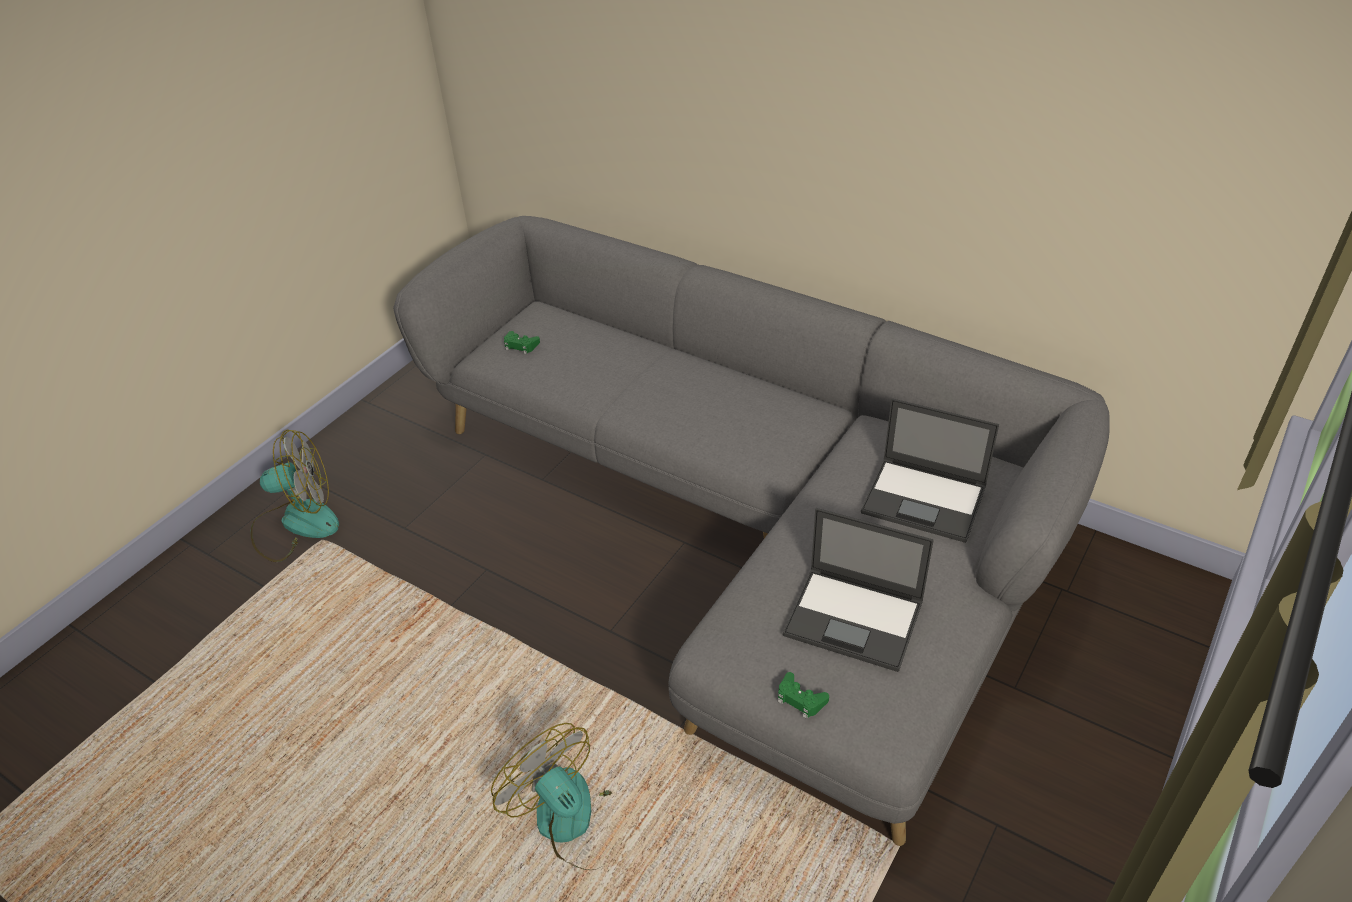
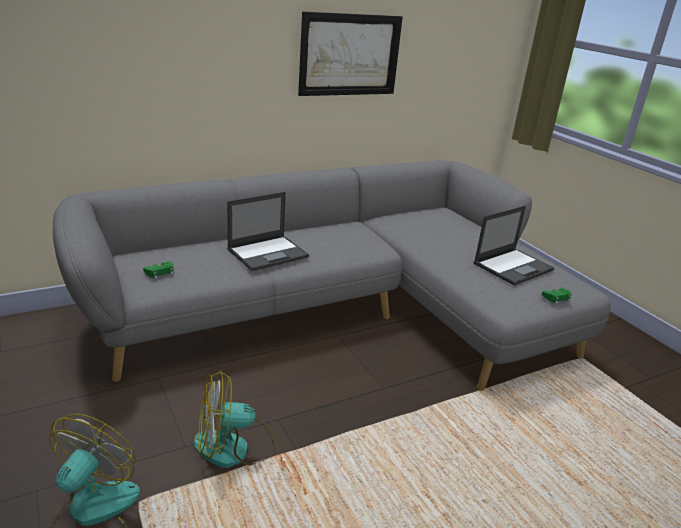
camera: 65 degrees left, 15 degrees down
fan [491,723,612,870] -> fan moved to [194,371,277,468]
laptop [861,398,999,543] -> laptop moved to [227,192,309,271]
none -> picture [298,12,403,96]

